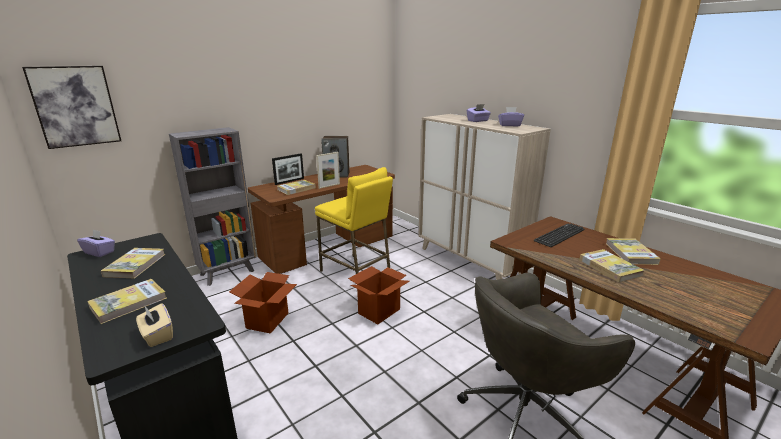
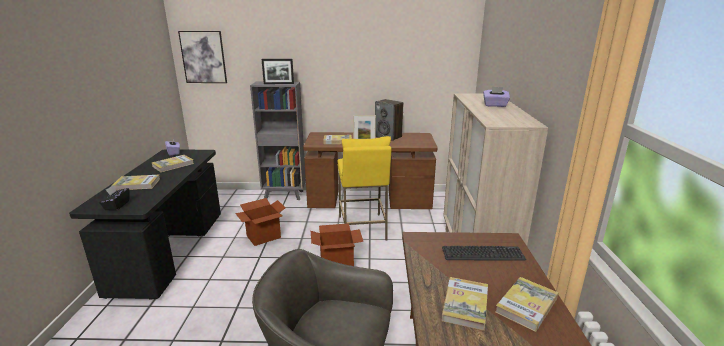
camera: 40 degrees right, 0 degrees up
beige tissue box [136,303,173,347] -> black tissue box [99,185,130,211]
picture frame [272,153,304,185] -> picture frame moved to [262,59,294,84]
purple tissue box [498,107,524,126] -> none

